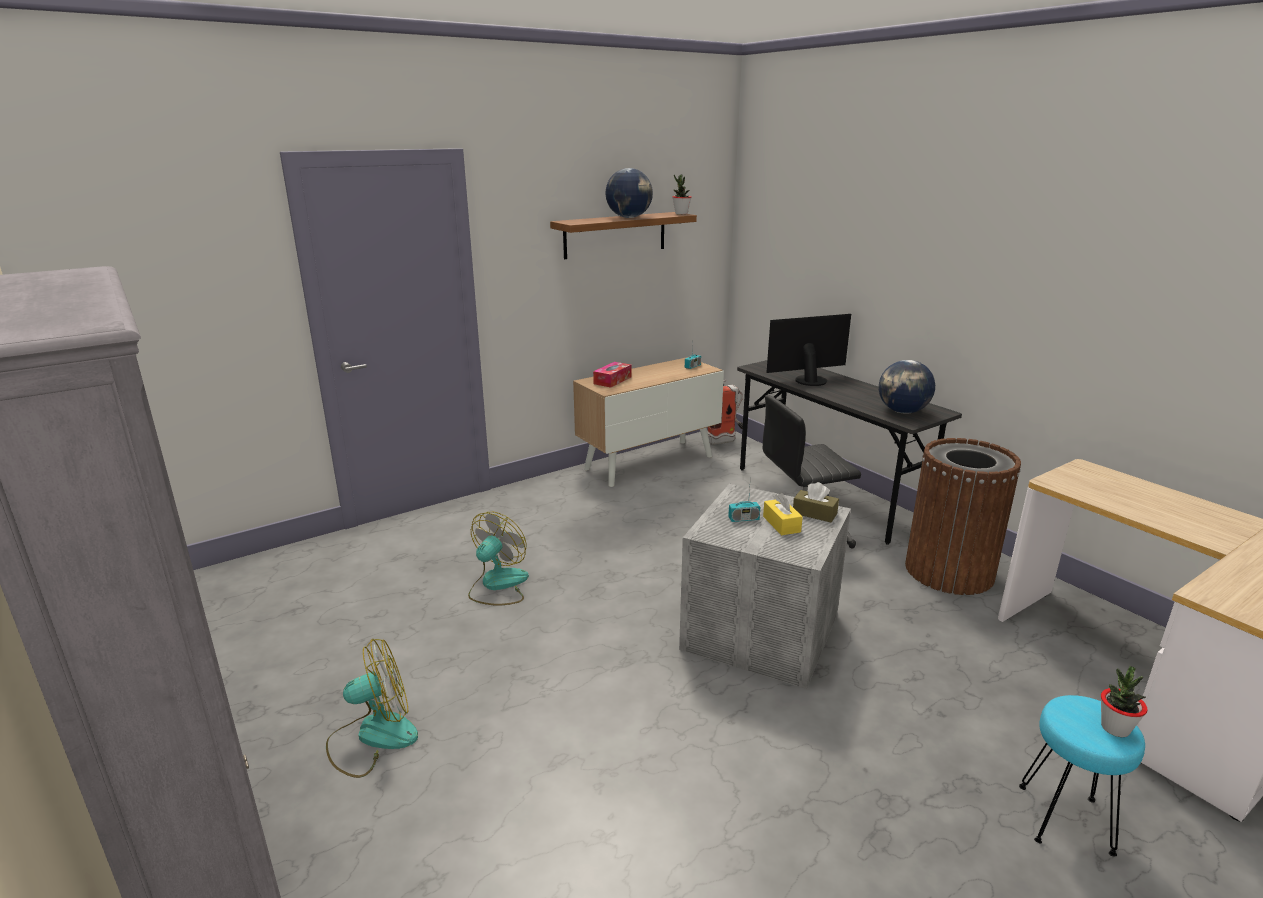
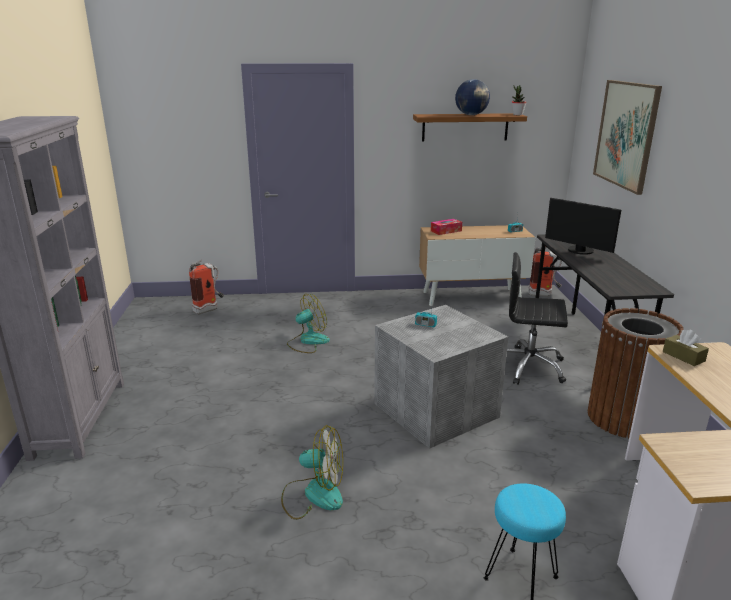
camera: 30 degrees right, 0 degrees up
fan [326,638,418,778] -> fan moved to [281,425,343,520]
yellow tissue box [763,493,803,535] -> none
monitor [766,314,851,386] -> monitor turned 150 degrees counterclockwise [545,198,621,255]
brown tissue box [793,482,839,522] -> brown tissue box moved to [663,330,709,366]
globe [879,360,935,414] -> none
potted plant [1101,666,1147,737] -> none
none -> fire extinguisher [189,260,224,314]
none -> picture [593,80,662,195]

